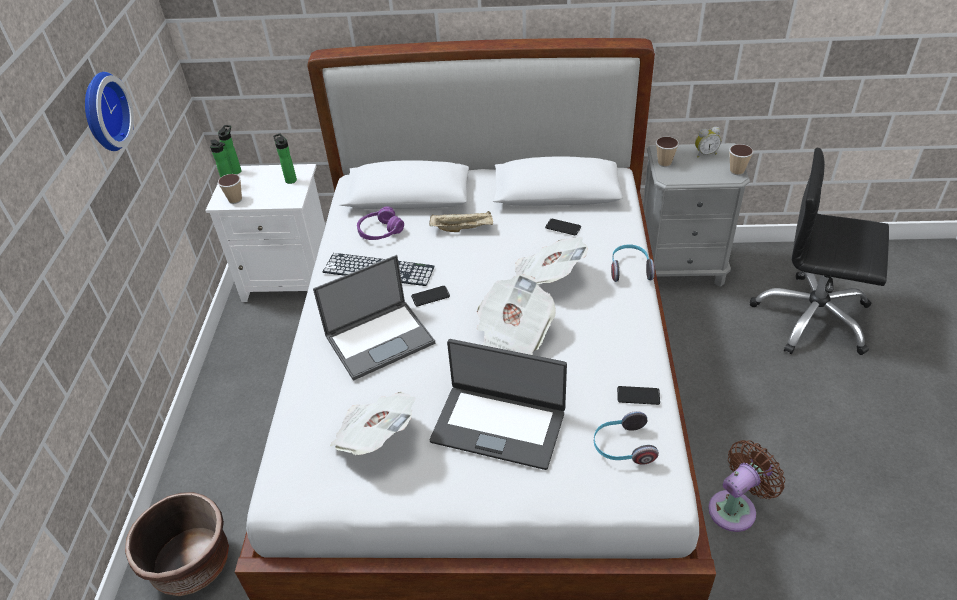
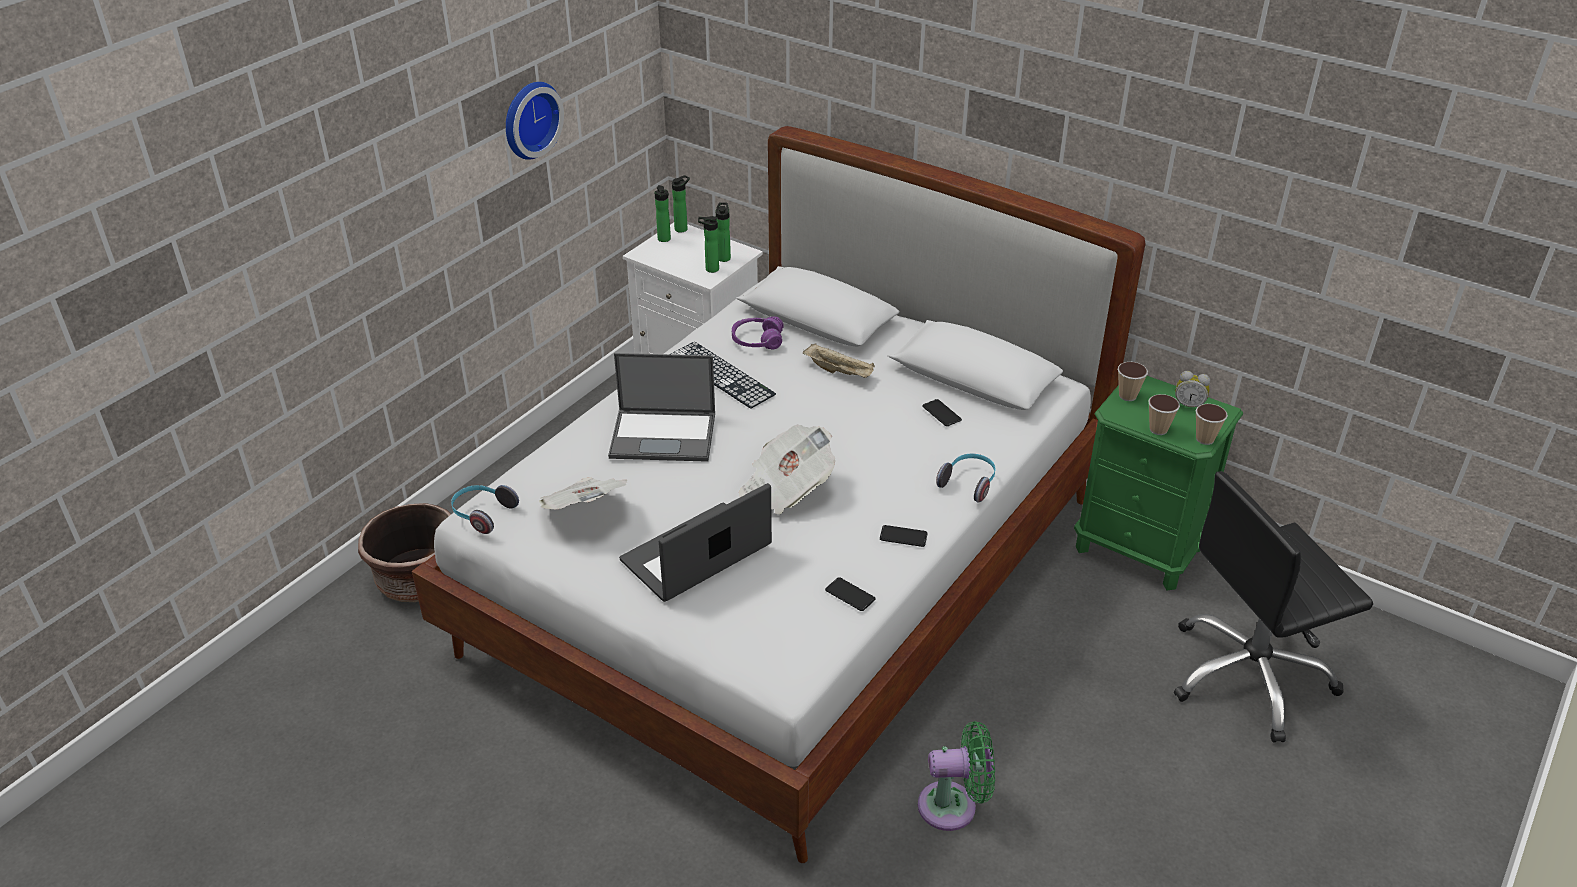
camera: 30 degrees right, 5 degrees down
cup [218,174,242,204] -> cup moved to [1149,394,1180,435]
phone [411,286,450,306] -> phone moved to [880,525,928,547]
laptop [430,339,567,470] -> laptop turned 90 degrees clockwise [619,483,772,602]
newspaper [515,237,588,284] -> none
headphones [594,411,659,465] -> headphones moved to [451,485,519,534]
grey nightstand [643,143,750,287] -> green nightstand [1074,376,1243,590]
brown fan [708,440,785,532] -> green fan [918,721,995,831]
black office chair [750,148,889,355] -> black office chair turned 75 degrees counterclockwise [1174,471,1373,743]
none -> bottle [698,216,719,273]

